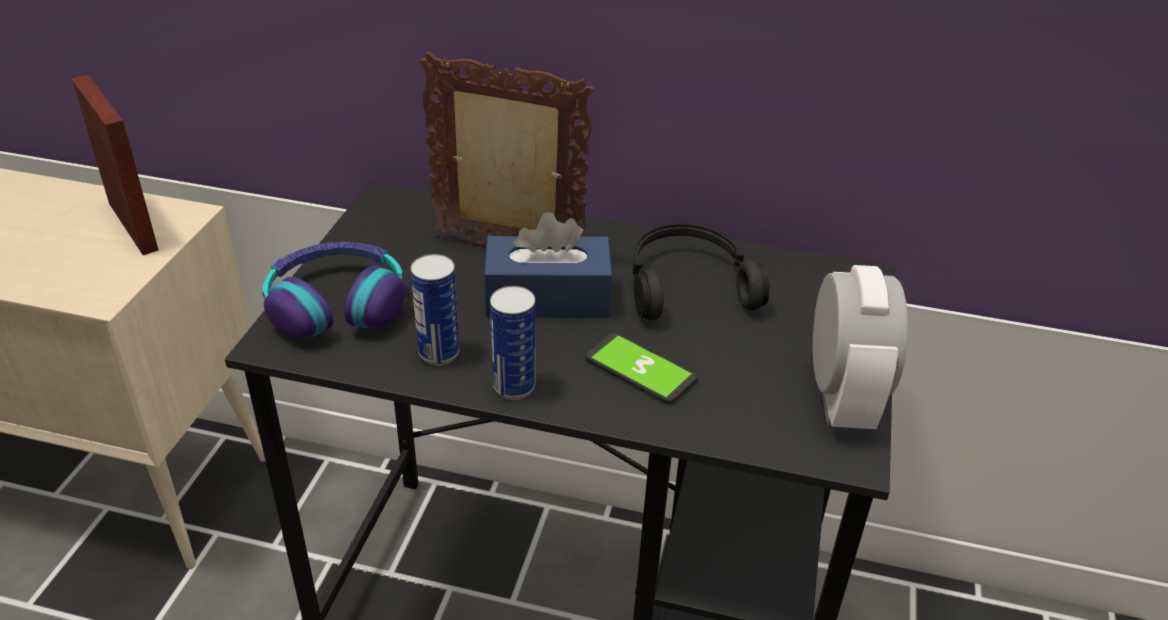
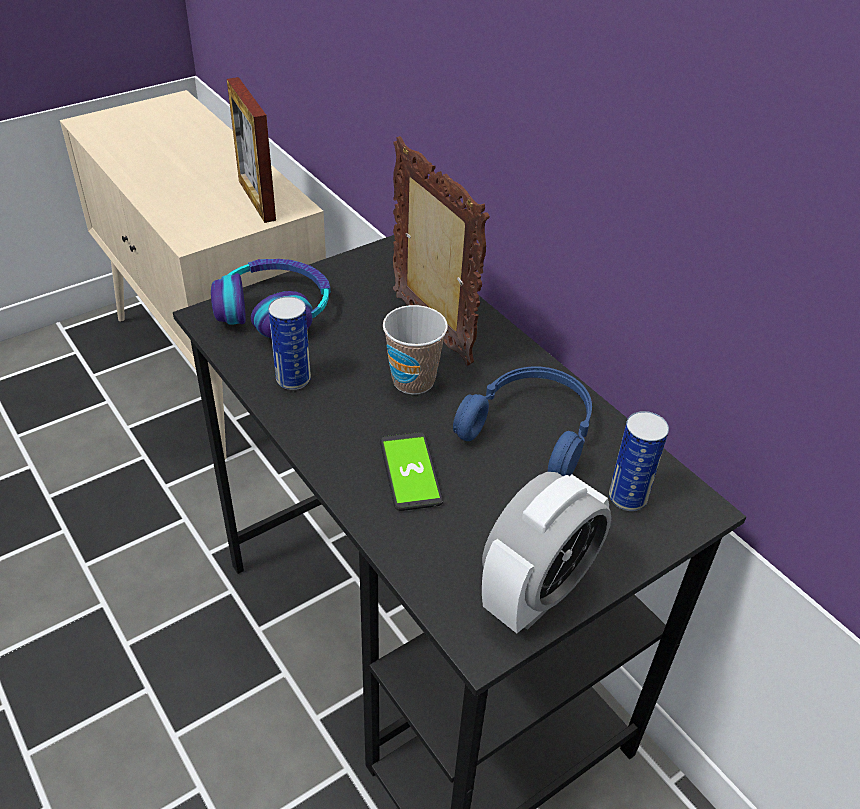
camera: 40 degrees right, 5 degrees up
picture frame [71,75,159,255] -> picture frame turned 150 degrees clockwise [227,77,276,223]
blue tissue box [483,212,613,318] -> cup [383,305,448,395]
can [490,286,535,400] -> can moved to [609,411,669,511]
black headphones [633,223,769,320] -> blue headphones [453,366,592,476]

